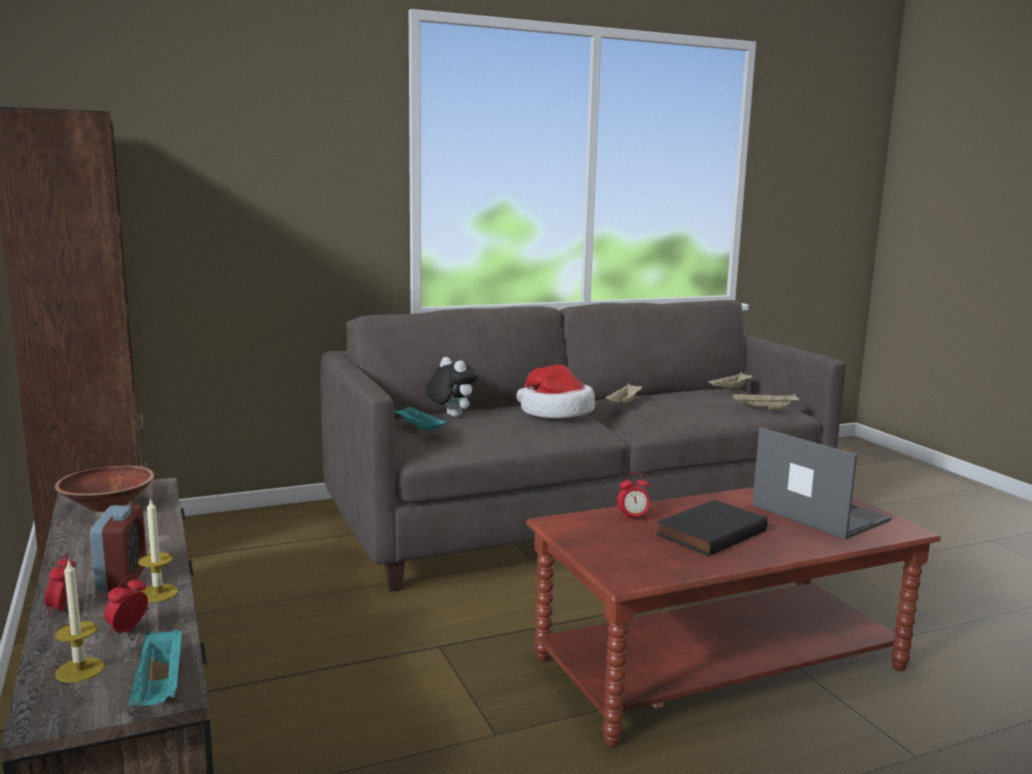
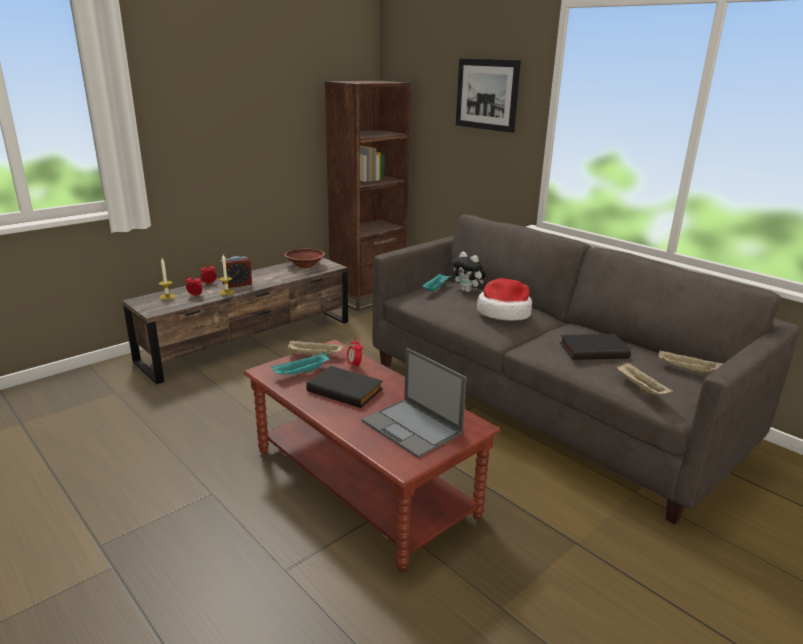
camera: 70 degrees right, 10 degrees up
turquoise tray [128,629,182,706] -> turquoise tray moved to [271,352,330,375]
plush toy [425,357,478,417] -> plush toy turned 105 degrees clockwise [452,252,486,292]
beige tray [605,383,643,404] -> beige tray moved to [288,340,343,356]
laptop [752,427,891,539] -> laptop turned 105 degrees clockwise [362,348,467,458]
none -> picture [456,58,521,133]
none -> black book [560,334,631,360]

